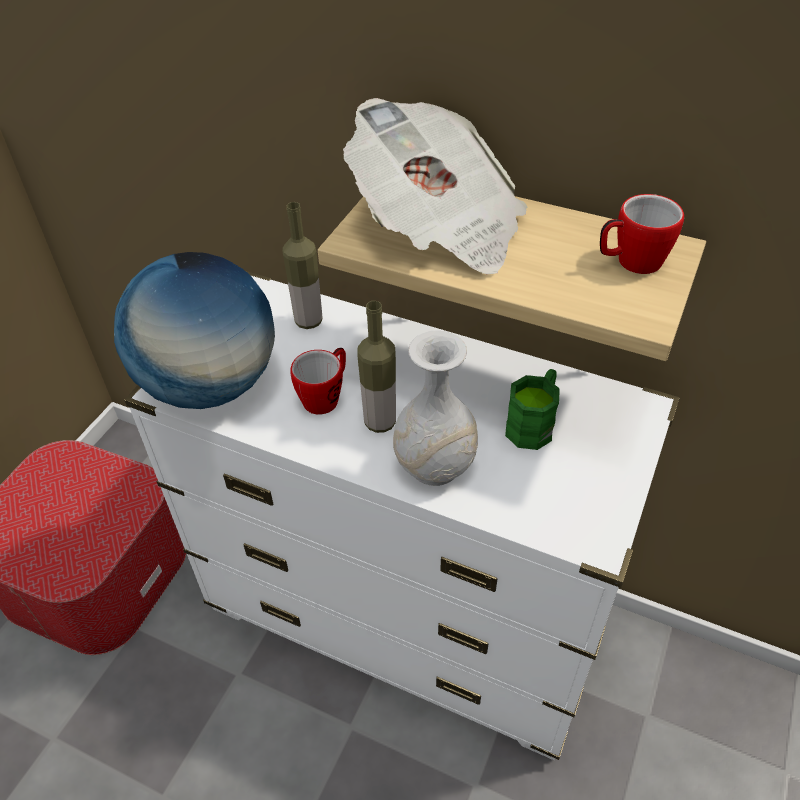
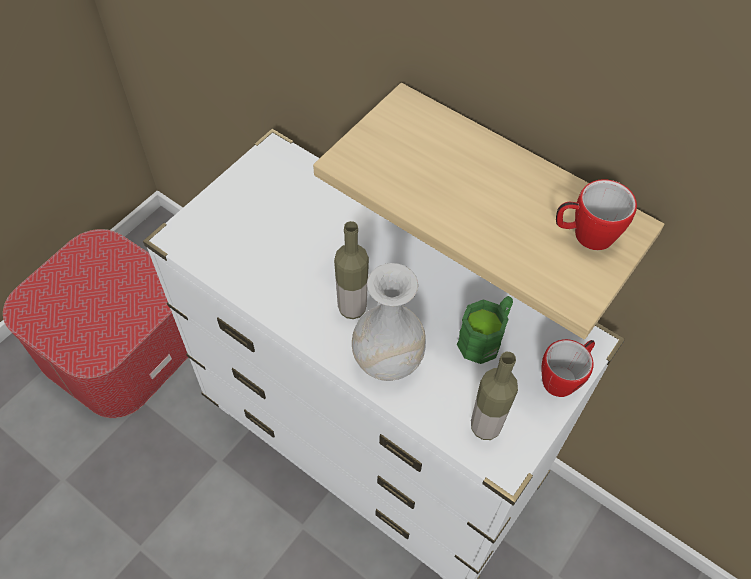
camera: 10 degrees right, 10 degrees up
globe [114,252,275,409] -> none
bottle [282,202,323,329] -> bottle moved to [471,352,518,440]
mug [290,348,346,415] -> mug moved to [541,339,595,397]
newspaper [343,98,527,274] -> none

